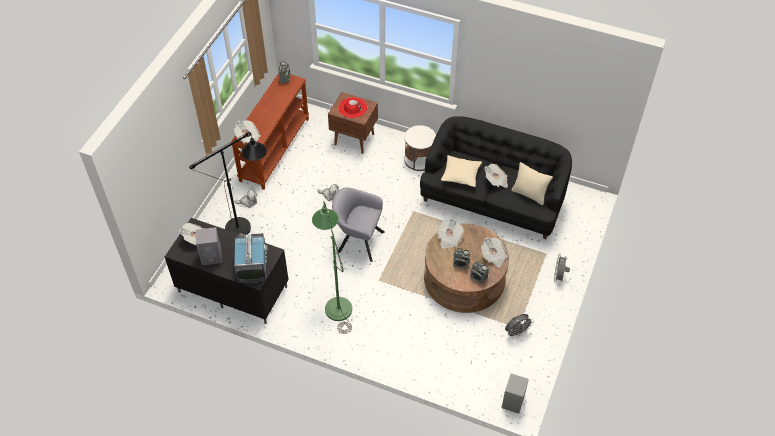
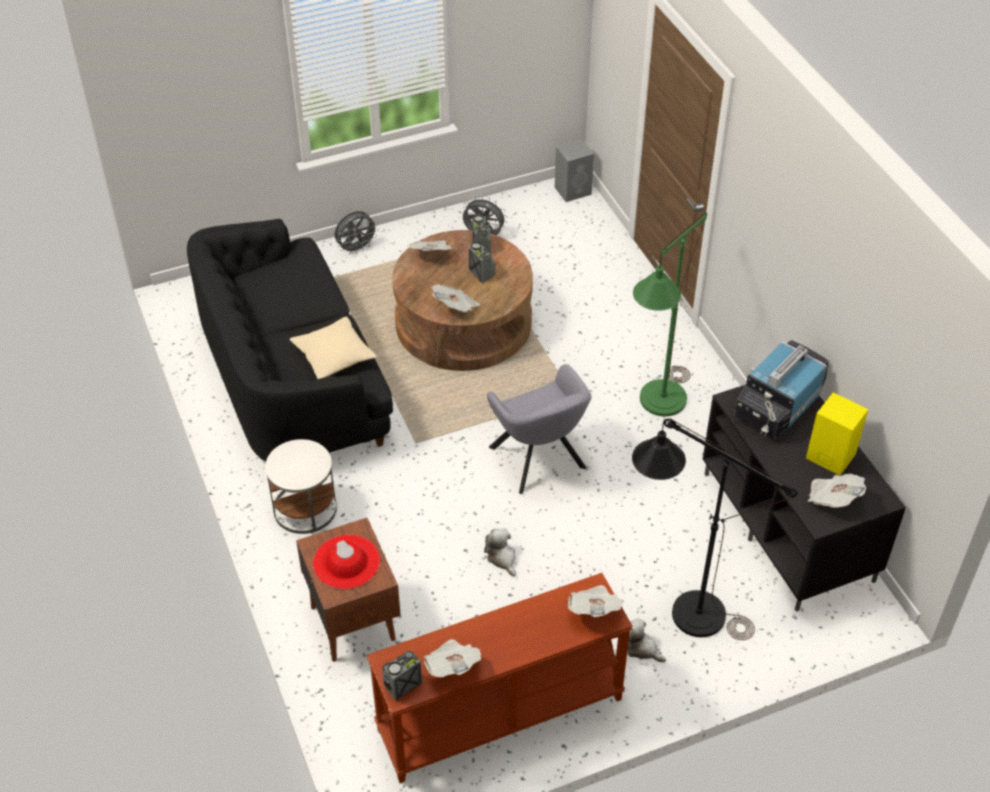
camera: 135 degrees left, 5 degrees down
grey speaker [196,227,222,265] -> yellow speaker [806,392,868,475]
newspaper [485,164,508,188] -> newspaper moved to [424,639,481,677]
beige pillow [511,162,553,205] -> none

